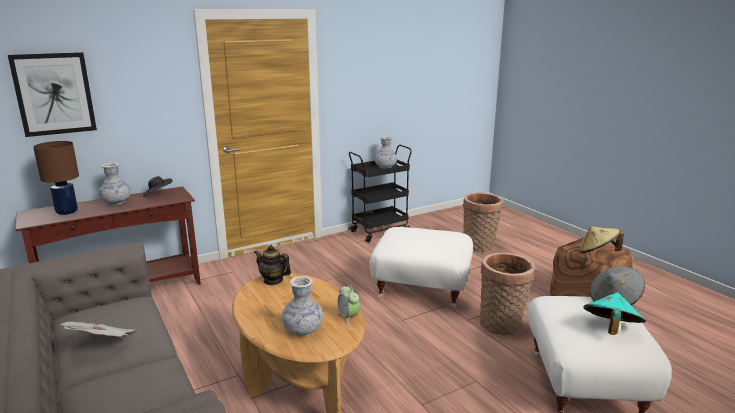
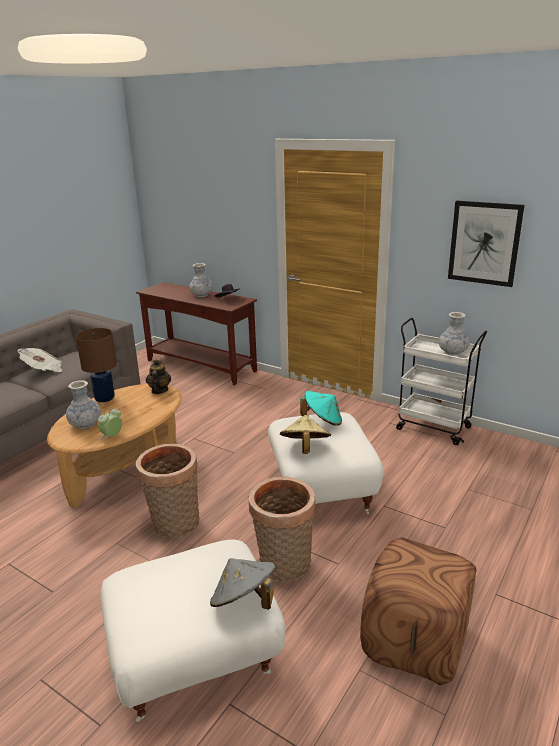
camera: 65 degrees right, 5 degrees up
picture [8,52,97,137] -> picture moved to [448,201,524,287]
brown table lamp [33,141,79,215] -> brown table lamp moved to [76,328,117,402]
black cart [348,145,412,242] -> white cart [396,318,487,445]
basket [463,193,503,253] -> basket moved to [136,444,199,538]
beige hat [579,226,624,253] -> beige hat moved to [280,415,331,454]
turquoise hat [583,292,646,335] -> turquoise hat moved to [300,391,342,426]

